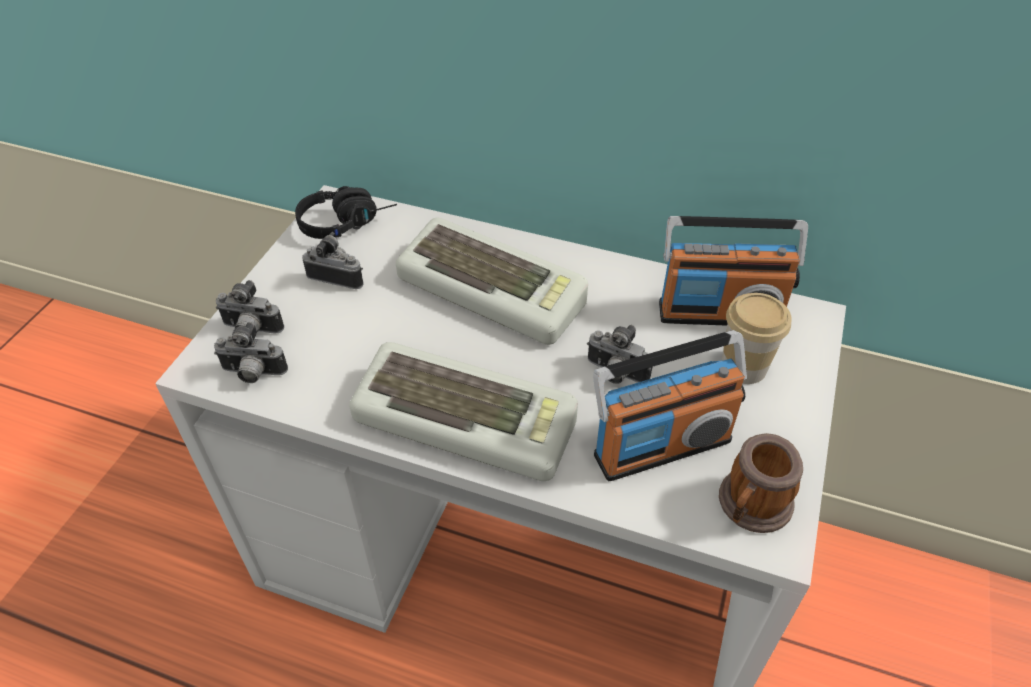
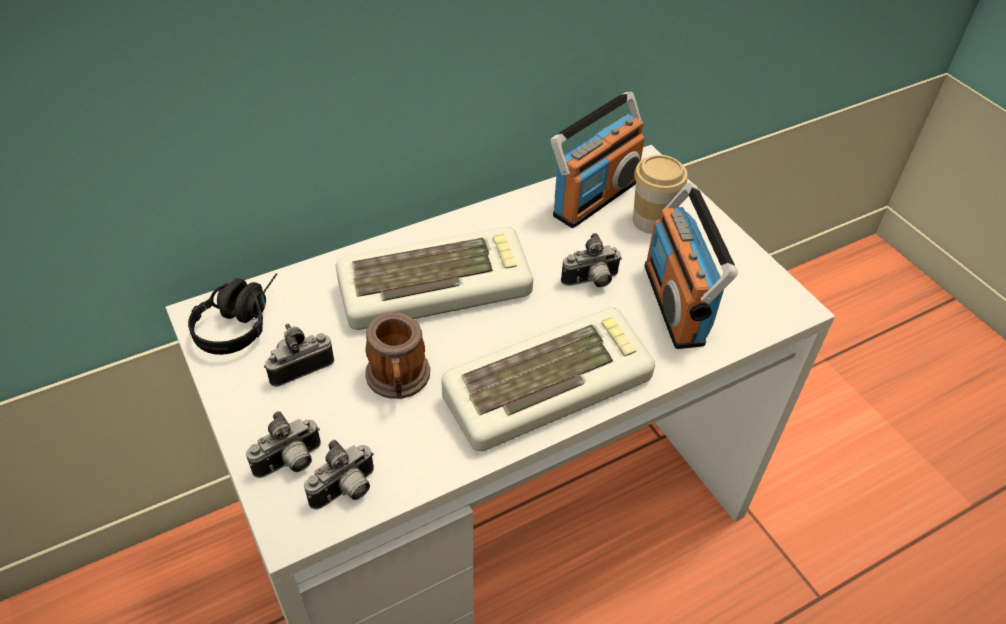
camera: 50 degrees left, 0 degrees up
radio [593,330,747,481] -> radio turned 150 degrees clockwise [645,182,738,349]
mug [719,433,803,533] -> mug moved to [365,312,430,399]

